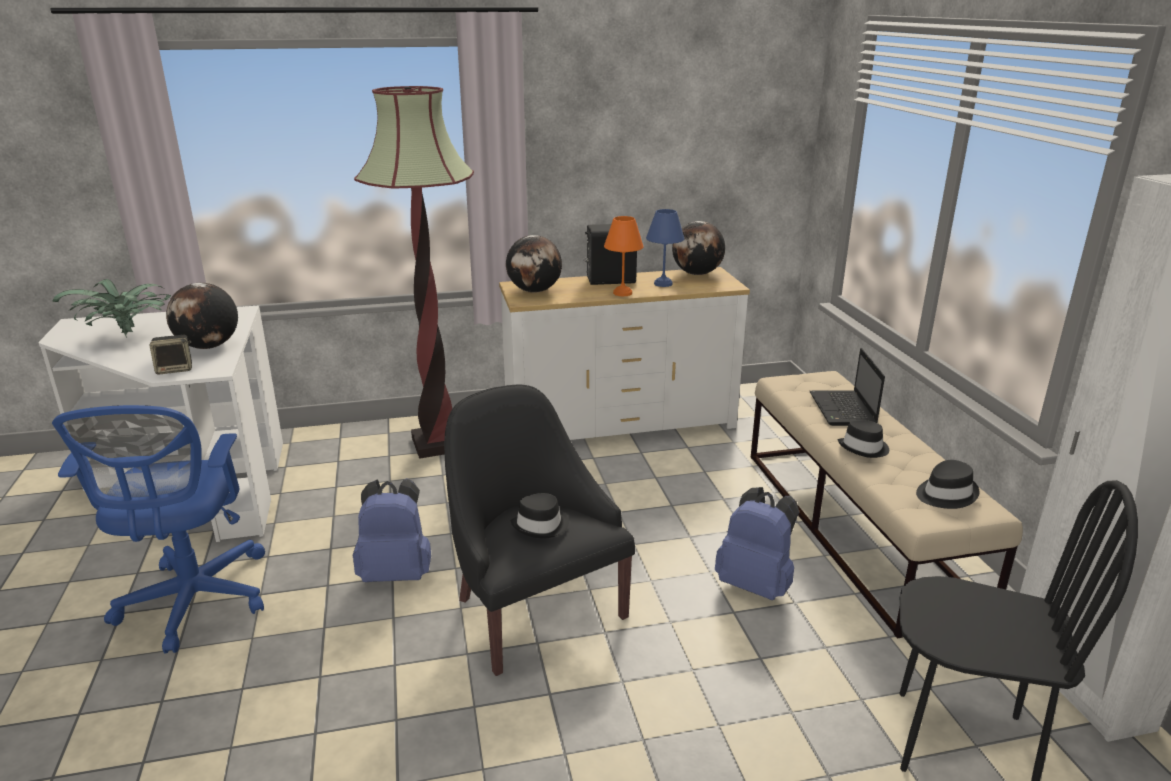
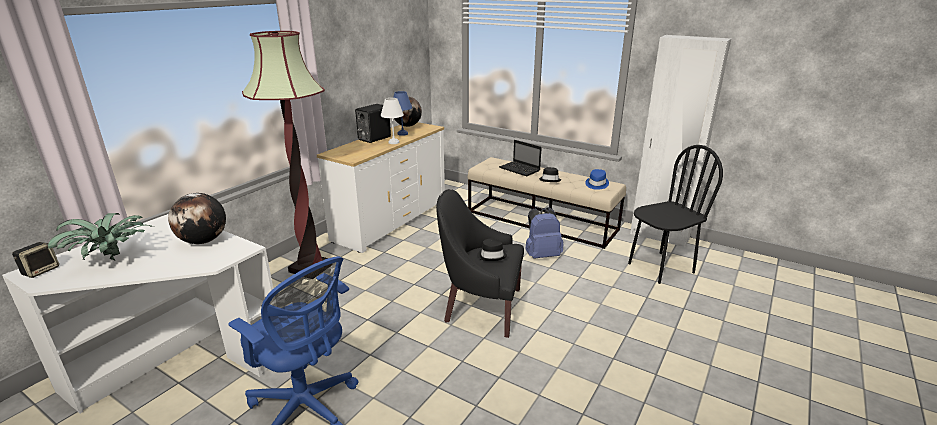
camera: 45 degrees left, 0 degrees up
speaker [149,335,192,375] -> speaker moved to [12,242,59,278]
blue backpack [352,478,431,582] -> none
globe [506,235,562,293] -> none
orange table lamp [604,216,644,296] -> white table lamp [381,98,404,144]
black hat [916,460,980,509] -> blue hat [585,169,609,190]

